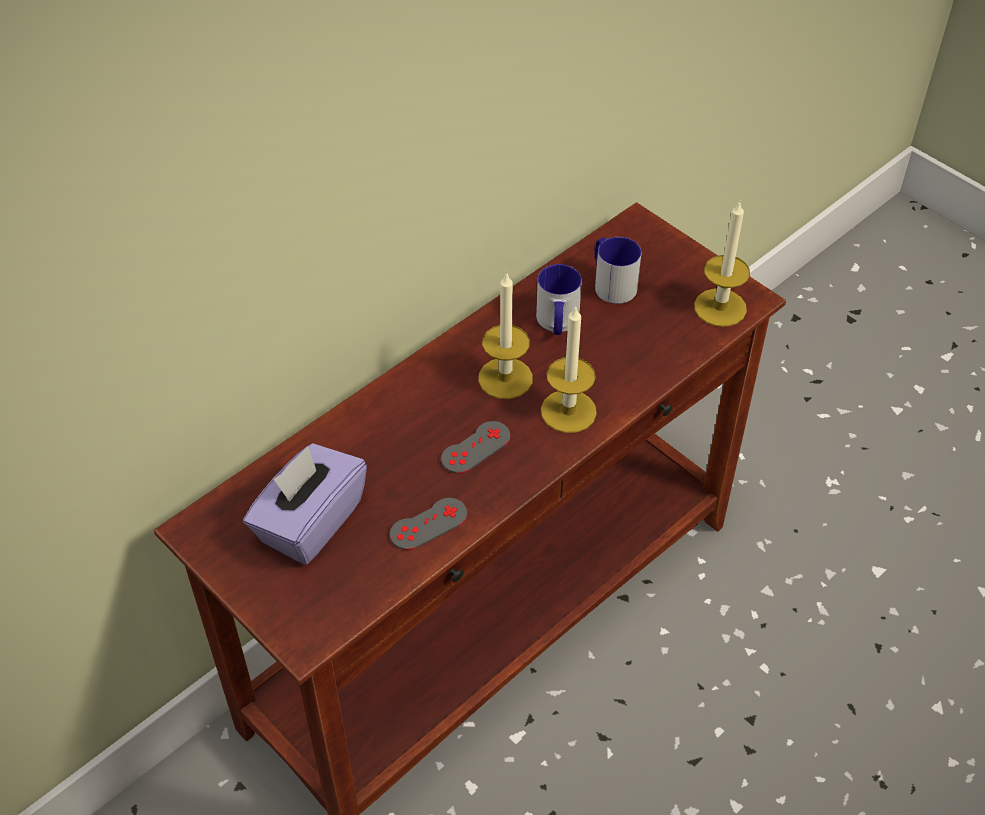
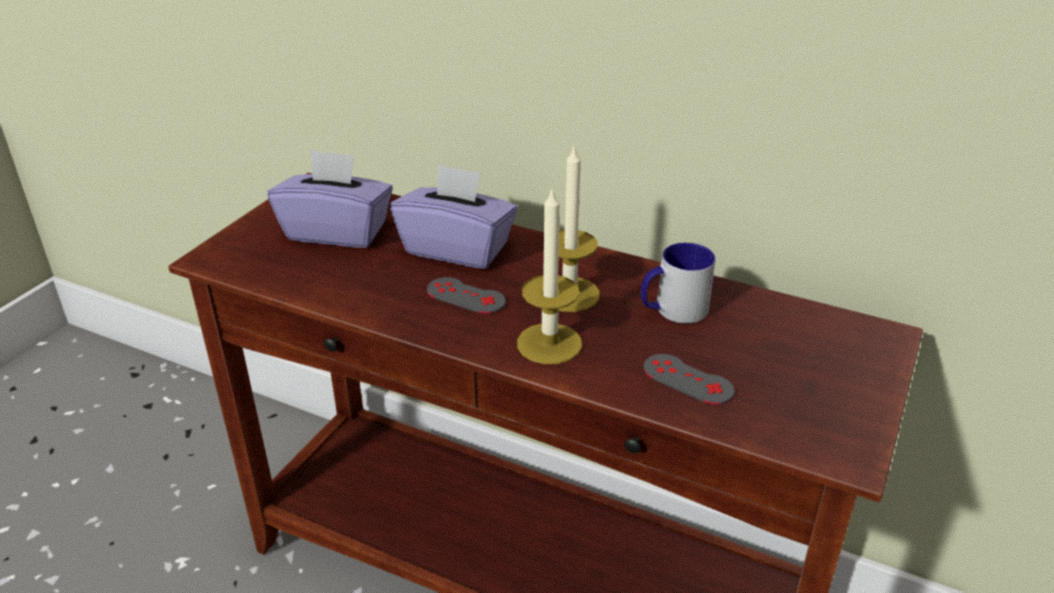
camera: 70 degrees right, 15 degrees down
grey game controller [390,498,467,550] -> grey game controller moved to [644,354,735,405]
mug [595,237,641,304] -> none
candle [694,201,750,327] -> none
none -> purple tissue box [391,164,518,269]

